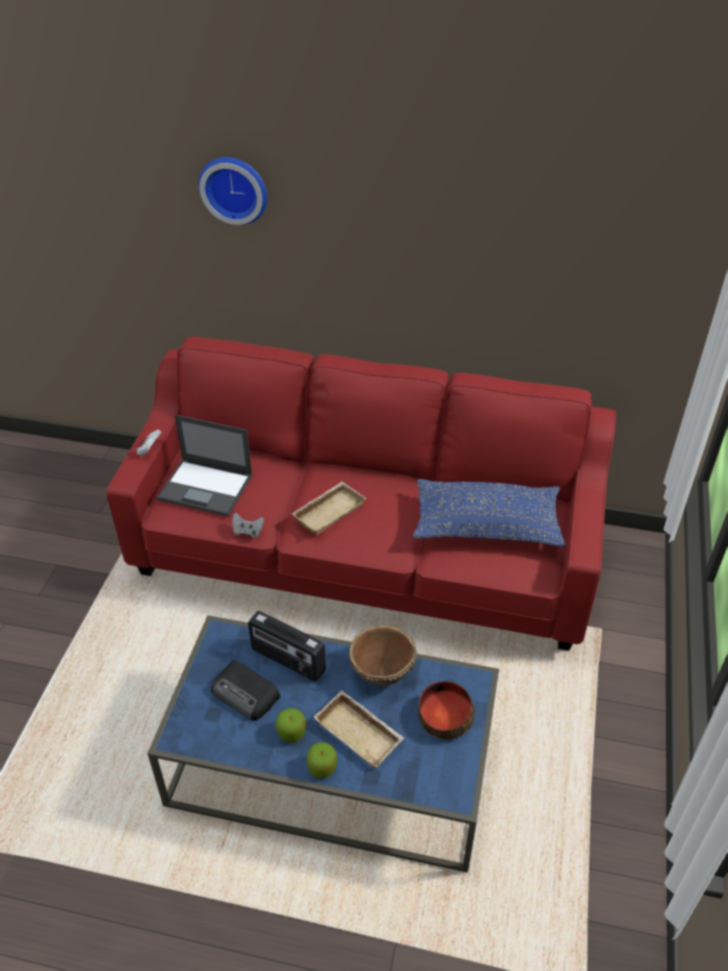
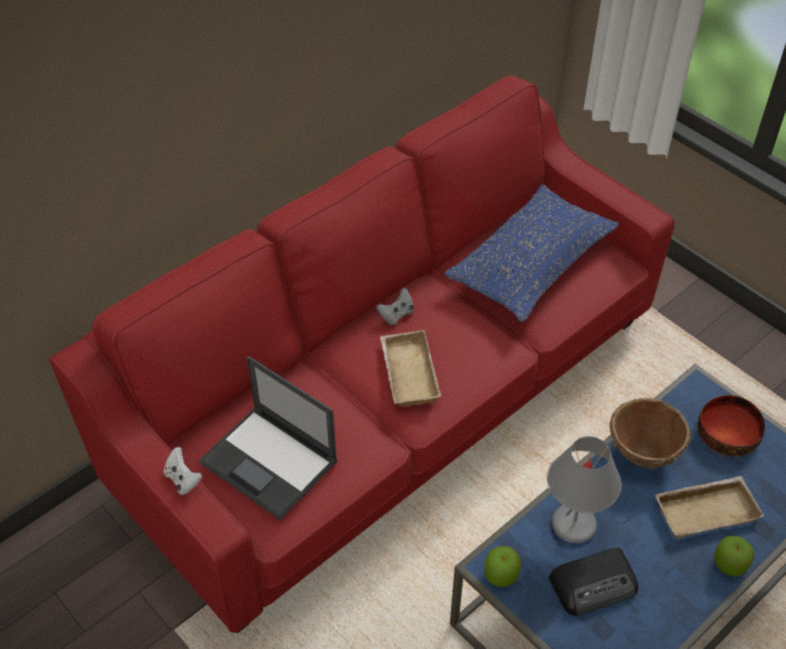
camera: 55 degrees left, 5 degrees up
laptop [157,415,253,517] -> laptop turned 75 degrees clockwise [199,356,338,520]
wall clock [198,157,267,225] -> none
grey game controller [232,513,264,538] -> grey game controller moved to [376,288,414,325]
radio [248,611,326,681] -> grey table lamp [547,436,622,543]
apple [275,708,306,743] -> apple moved to [485,546,521,587]

